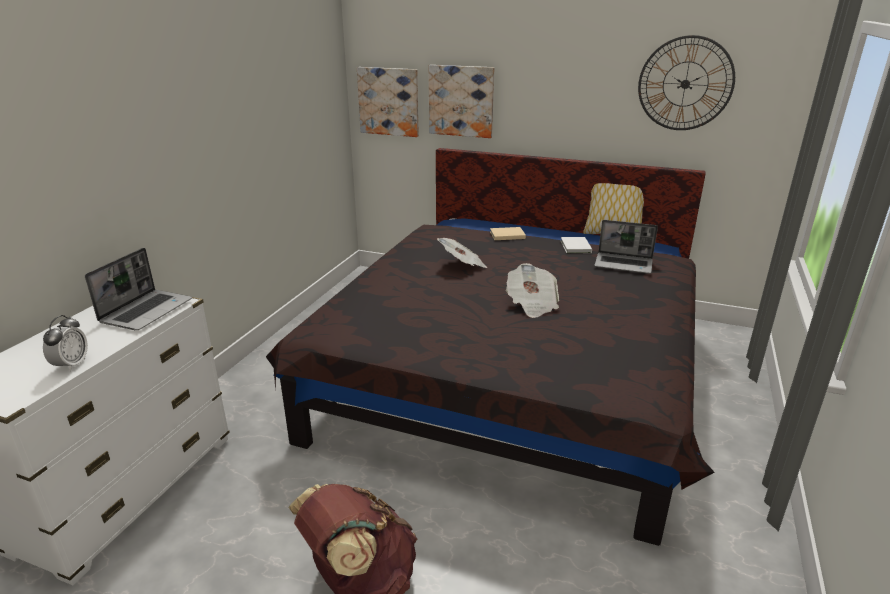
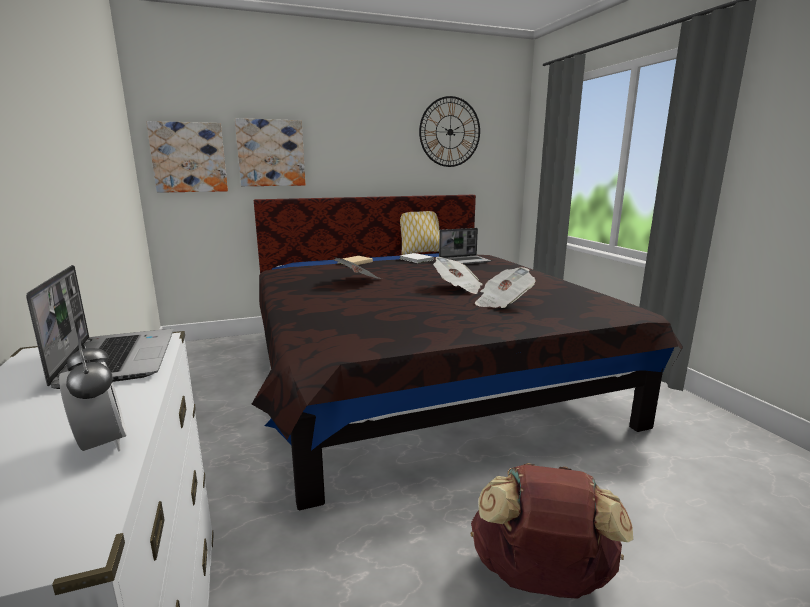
camera: 40 degrees left, 10 degrees down
none -> newspaper [475,267,536,308]

